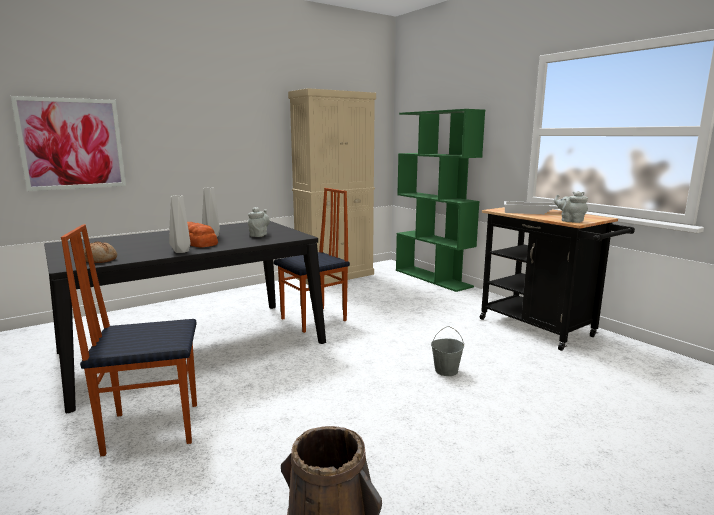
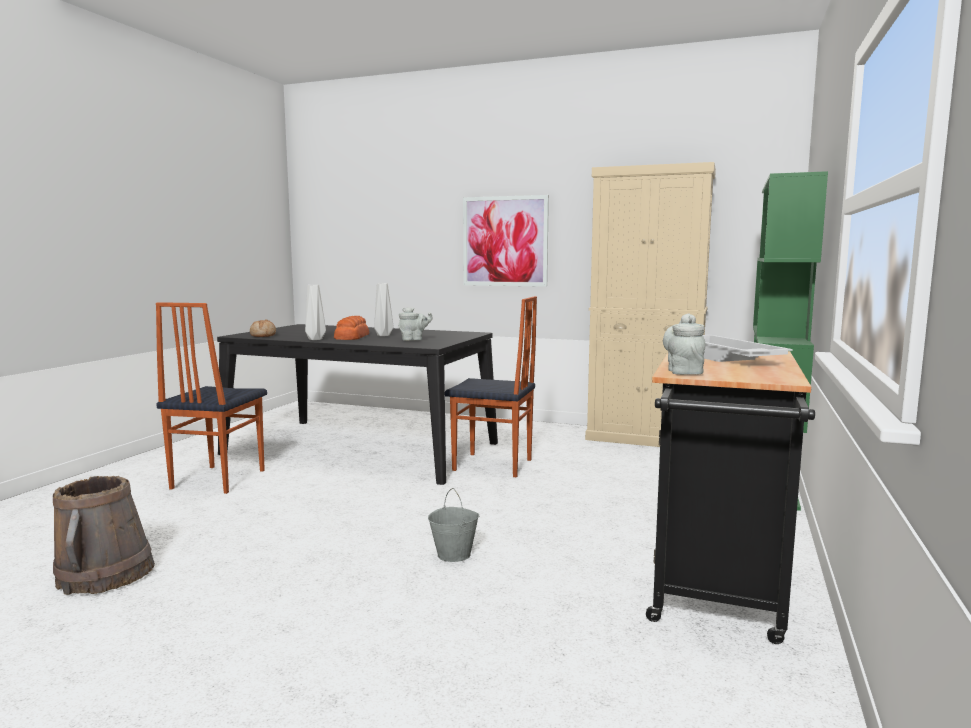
camera: 55 degrees right, 5 degrees down
picture [11,96,126,191] -> picture moved to [463,195,549,287]
chair [61,224,197,456] -> chair turned 120 degrees counterclockwise [156,302,267,494]

